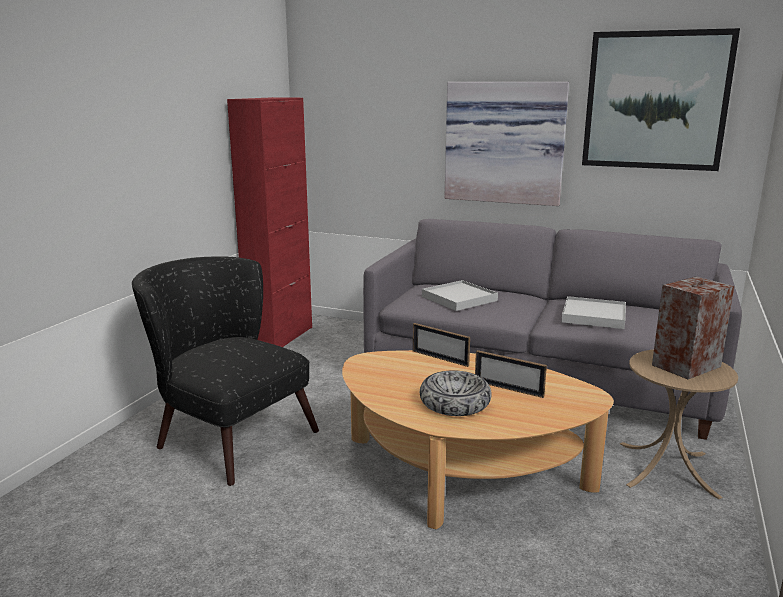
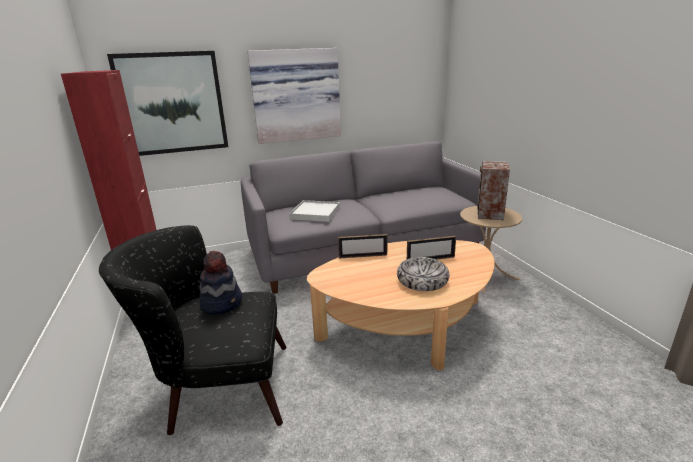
camera: 40 degrees left, 5 degrees up
white tray [561,296,626,329] -> none
picture [582,28,740,171] -> picture moved to [107,51,228,156]
none -> hat [199,251,242,315]

